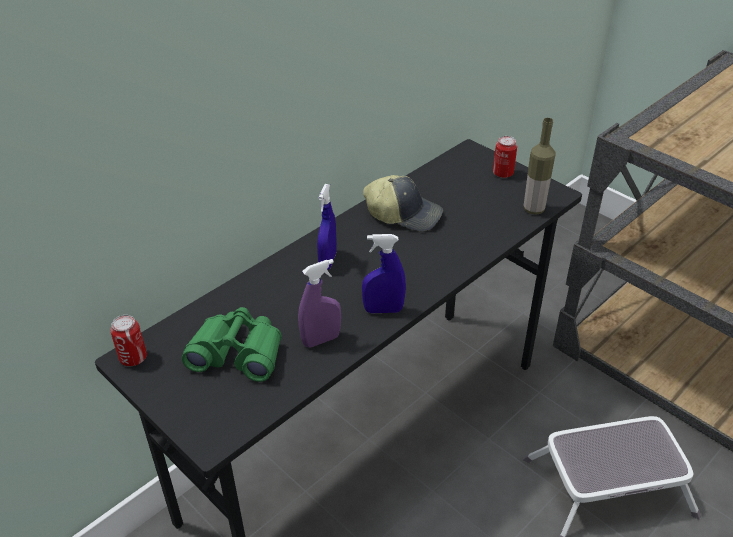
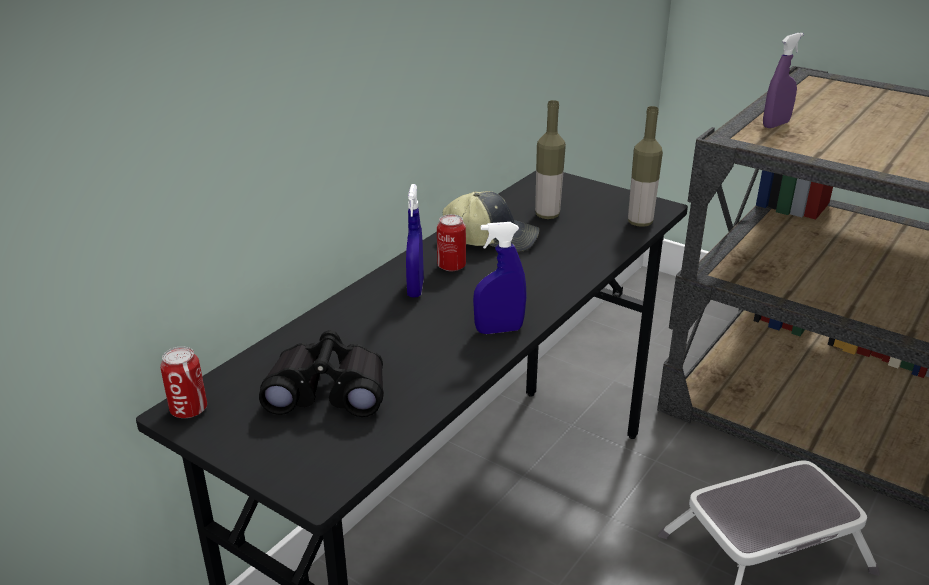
camera: 10 degrees left, 10 degrees down
green binoculars [182,307,282,382] -> black binoculars [259,330,384,417]
purple spray bottle [298,259,341,348] -> purple spray bottle moved to [763,33,804,128]
can [493,136,517,178] -> can moved to [437,214,466,271]
none -> bottle [535,100,566,219]

